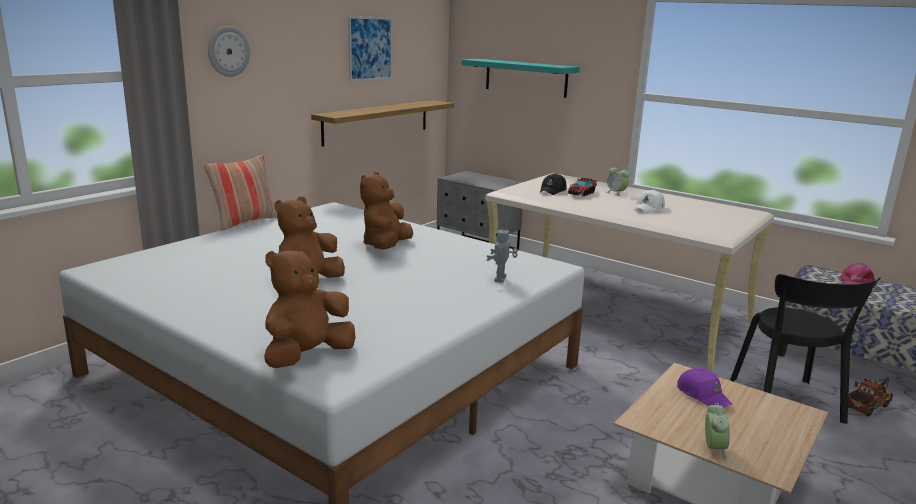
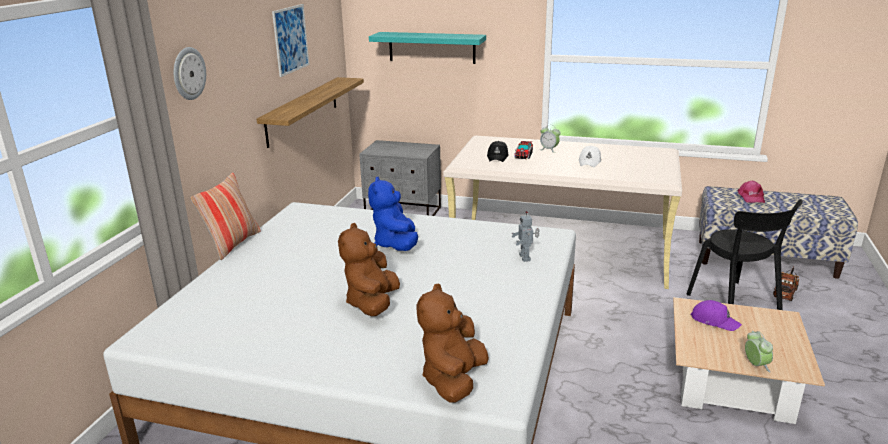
camera: 20 degrees left, 5 degrees up
brown plush toy [360,172,413,249] -> blue plush toy [368,177,418,251]

